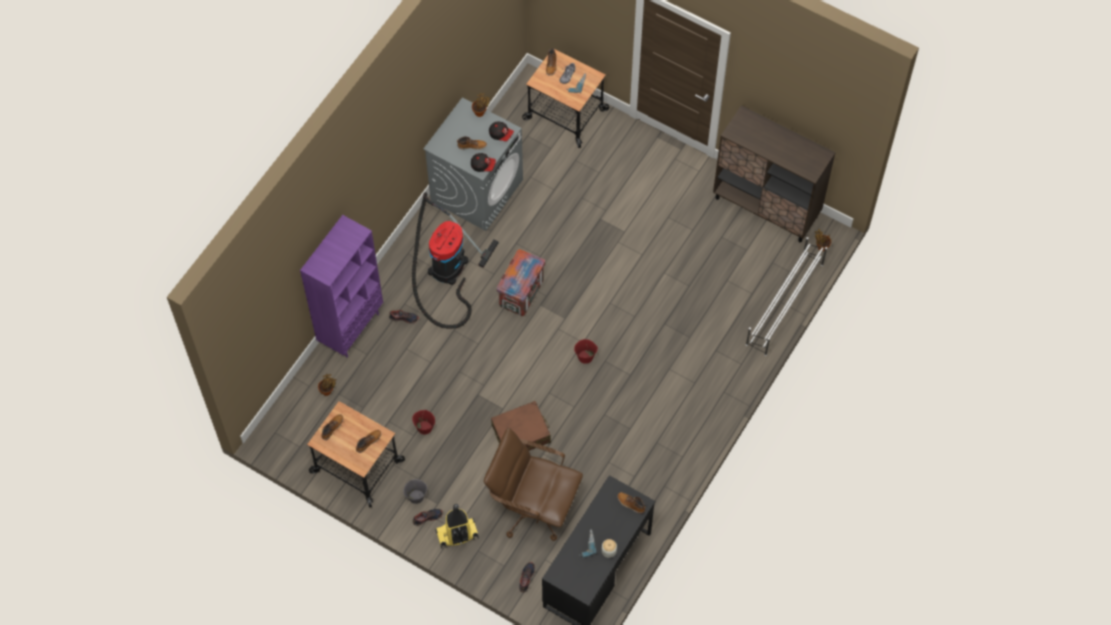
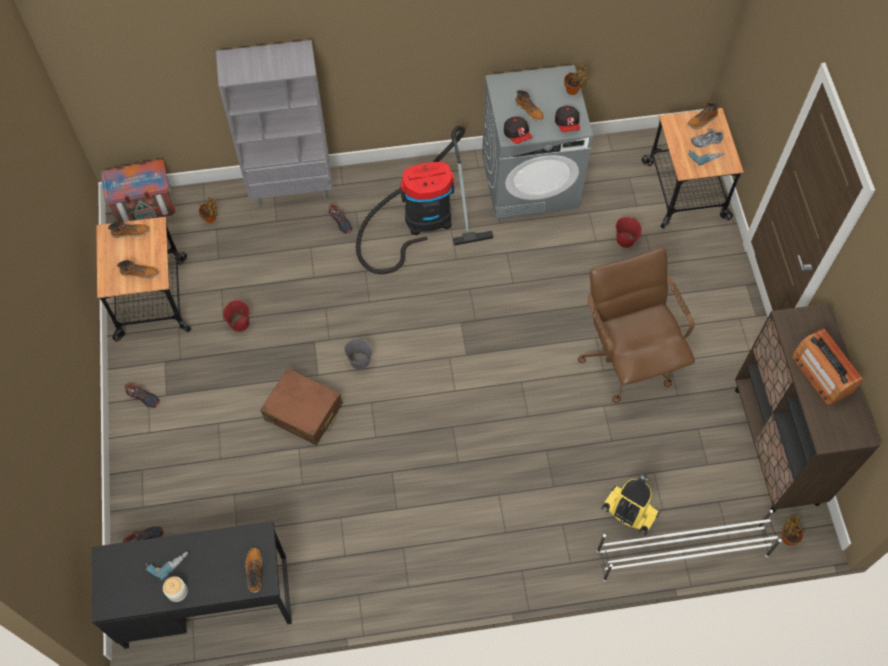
camera: 50 degrees right, 0 degrees up
purple bookcase [300,215,383,357] -> grey bookcase [216,40,333,208]
grey bucket [403,479,427,504] -> grey bucket moved to [344,338,373,370]
vacuum cleaner [435,504,479,549] -> vacuum cleaner moved to [602,473,660,535]
brown office chair [484,428,583,541] -> brown office chair moved to [578,248,695,403]
crate [497,249,545,316] -> crate moved to [101,159,175,222]
red bucket [574,339,598,364] -> red bucket moved to [616,217,642,248]
none -> radio [792,328,863,405]

